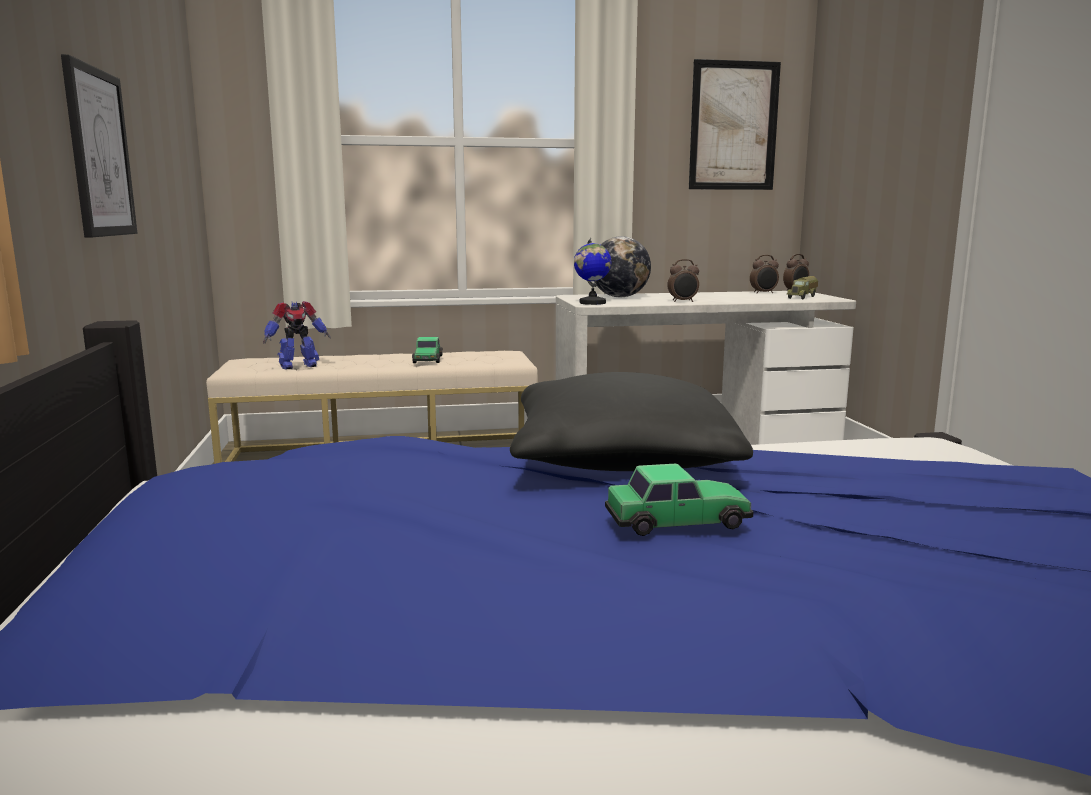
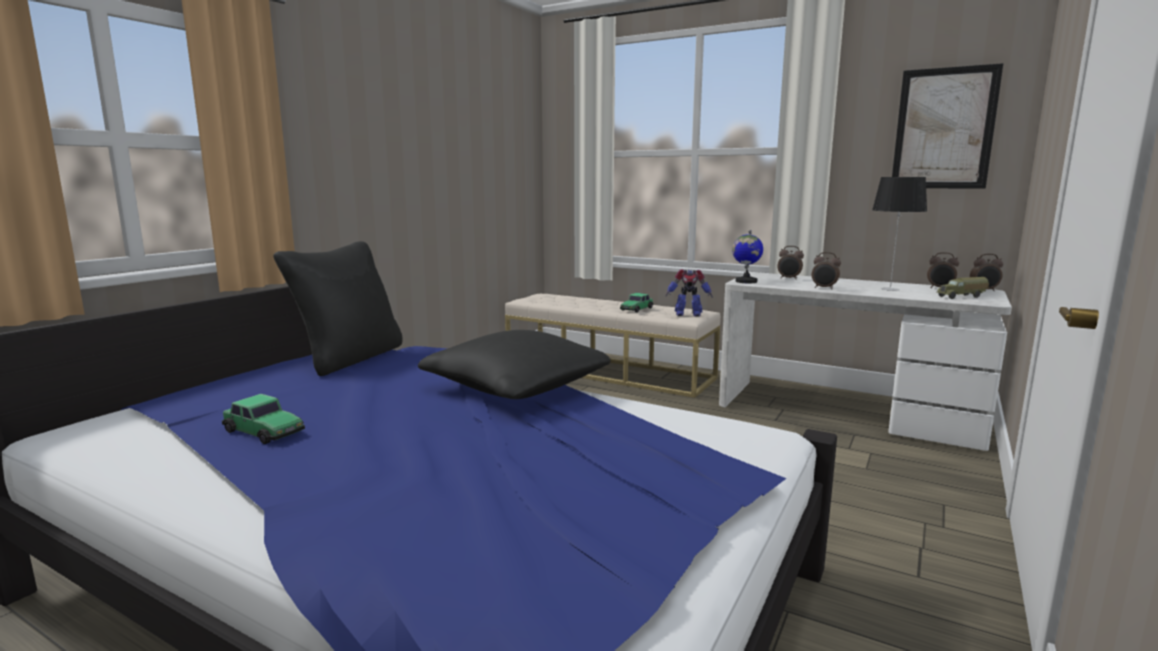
camera: 40 degrees right, 0 degrees up
picture [61,54,137,238] -> none
toy robot [263,301,331,369] -> toy robot moved to [666,269,713,317]
globe [594,236,651,297] -> alarm clock [777,246,804,280]
toy car [605,464,753,536] -> toy car moved to [222,394,305,444]
none -> black pillow [273,241,403,376]
none -> table lamp [872,177,927,291]

